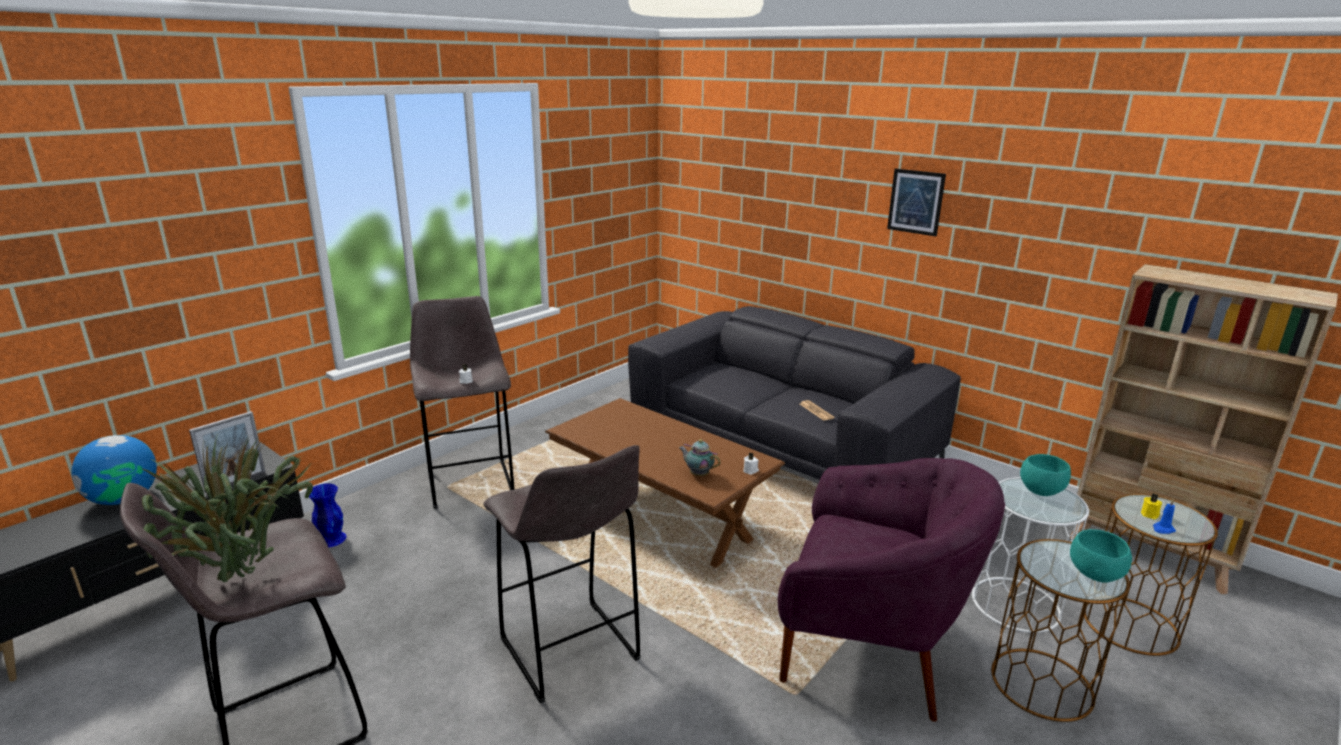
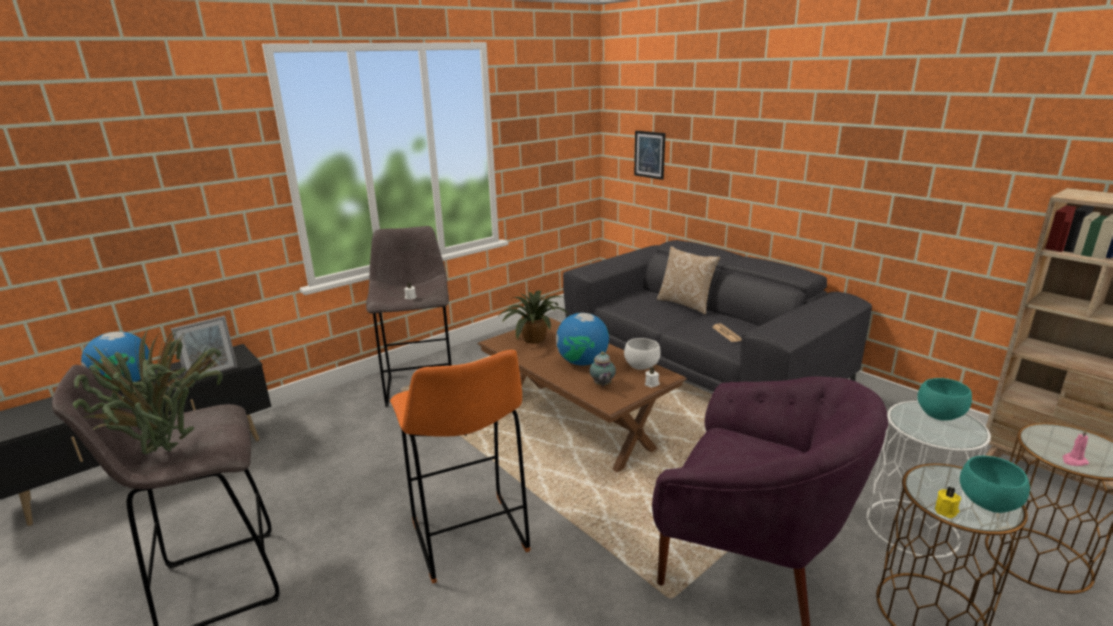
camera: 10 degrees right, 0 degrees up
blue vase [309,483,347,547] -> none
grey stool [483,445,641,703] -> orange stool [390,350,531,584]
teapot [679,439,720,476] -> teapot turned 135 degrees counterclockwise [590,352,616,386]
picture [887,169,946,236] -> picture moved to [634,131,665,180]
yellow candle [1141,494,1162,520] -> yellow candle moved to [935,487,961,518]
blue candle [1153,499,1176,534] -> pink candle [1062,430,1089,466]
none -> potted plant [497,291,568,344]
none -> globe [556,313,609,366]
none -> white bowl [624,338,660,370]
none -> pillow [657,246,720,314]

